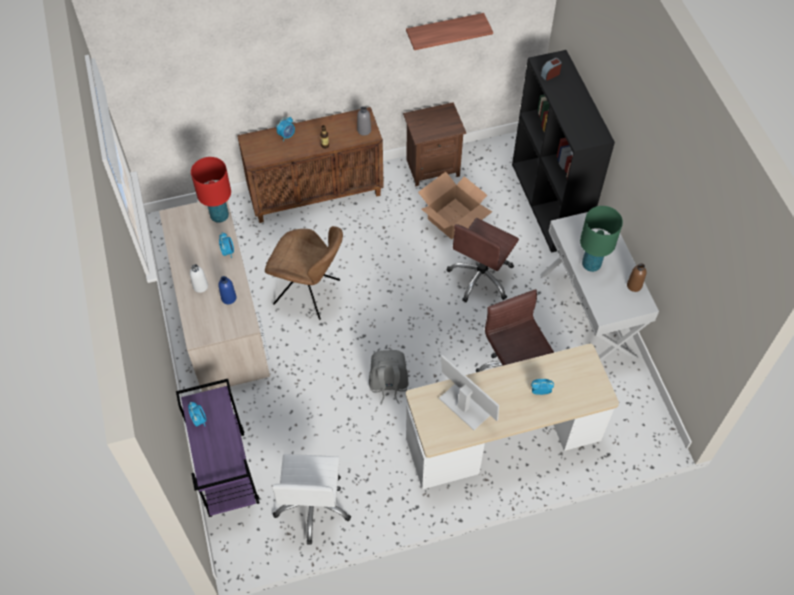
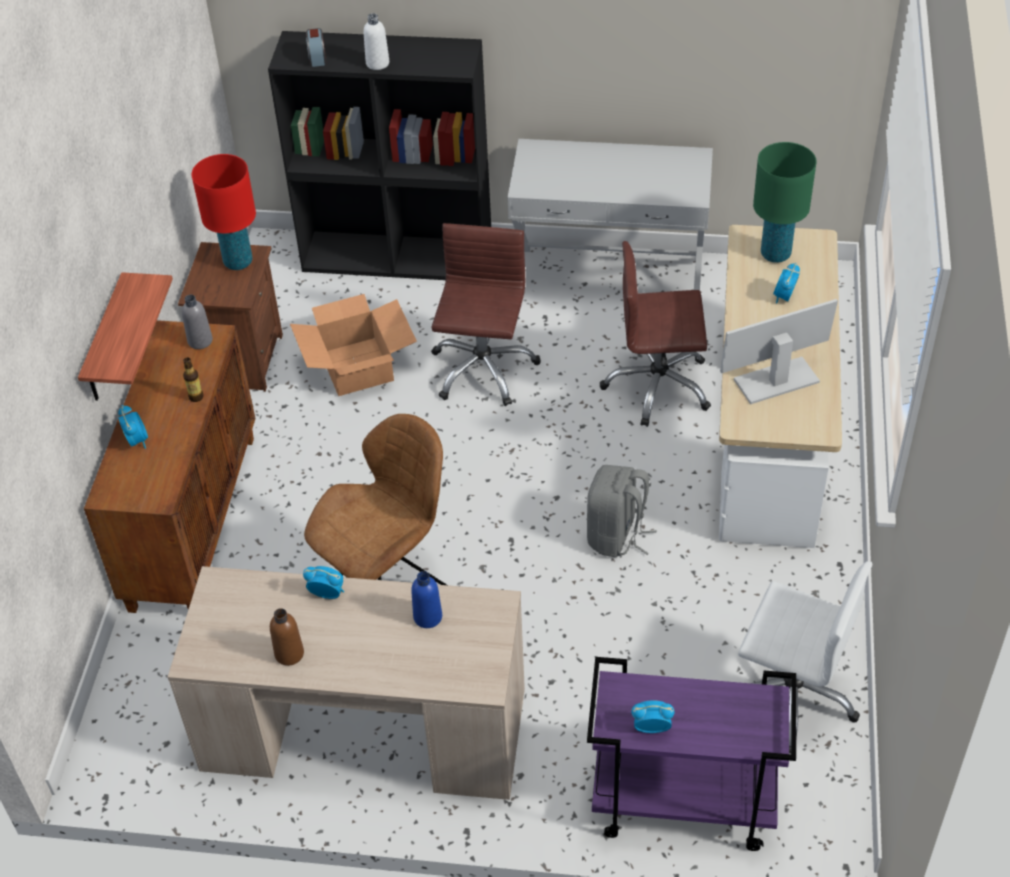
camera: 65 degrees left, 10 degrees down
white bottle [190,264,208,293] -> white bottle moved to [364,13,389,70]
red table lamp [191,157,231,223] -> red table lamp moved to [191,154,256,270]
shelf [406,13,493,50] -> shelf moved to [78,272,173,401]
brown office chair [447,218,519,302] -> brown office chair turned 135 degrees counterclockwise [431,223,541,406]
green table lamp [580,206,623,272] -> green table lamp moved to [753,142,817,263]
brown bottle [627,263,646,292] -> brown bottle moved to [270,608,304,666]

